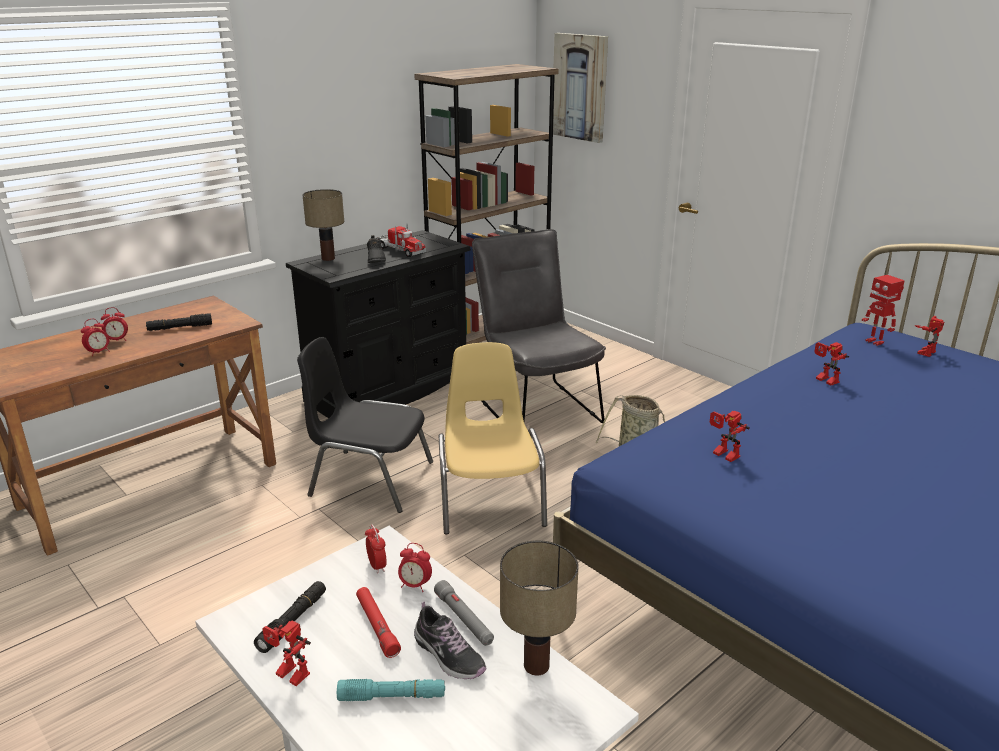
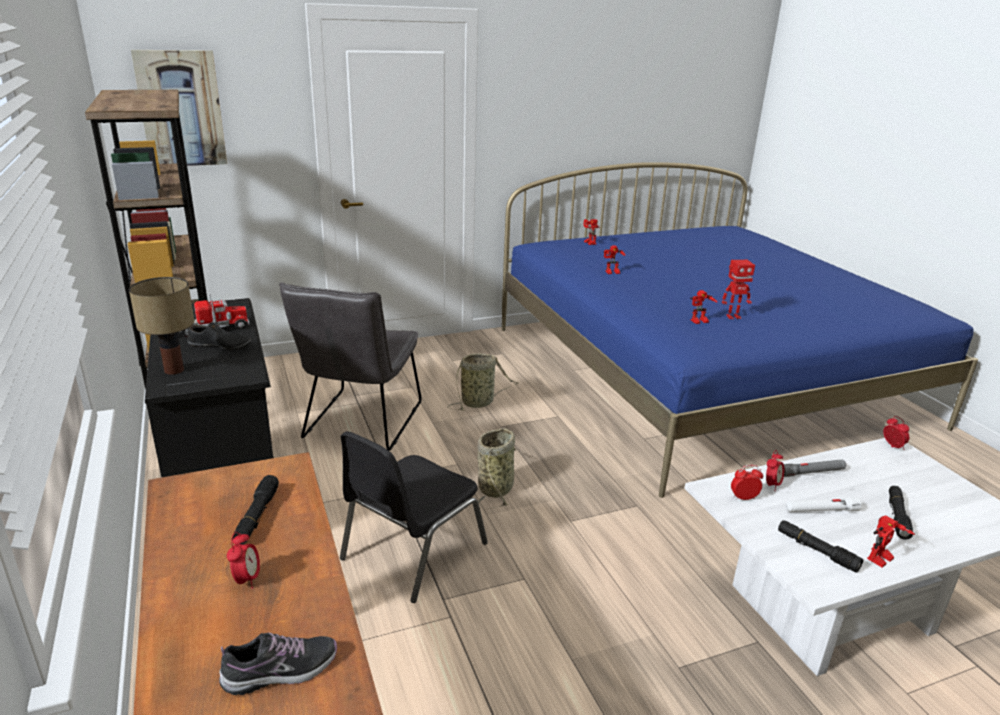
camera: 70 degrees left, 0 degrees up
alarm clock [81,319,110,356] -> alarm clock moved to [883,416,909,450]
turquoise flashlight [337,679,445,701] -> black flashlight [889,486,913,540]
red flashlight [356,587,401,658] -> white flashlight [785,497,862,512]
shoe [414,602,486,679] -> shoe moved to [219,633,337,695]
yellow chair [439,342,547,534] -> basket [477,428,516,509]
grey chair [472,229,606,423] -> grey chair turned 75 degrees counterclockwise [279,282,422,451]
table lamp [500,540,579,675] -> none
toy robot [862,275,905,346] -> toy robot moved to [722,260,755,319]

